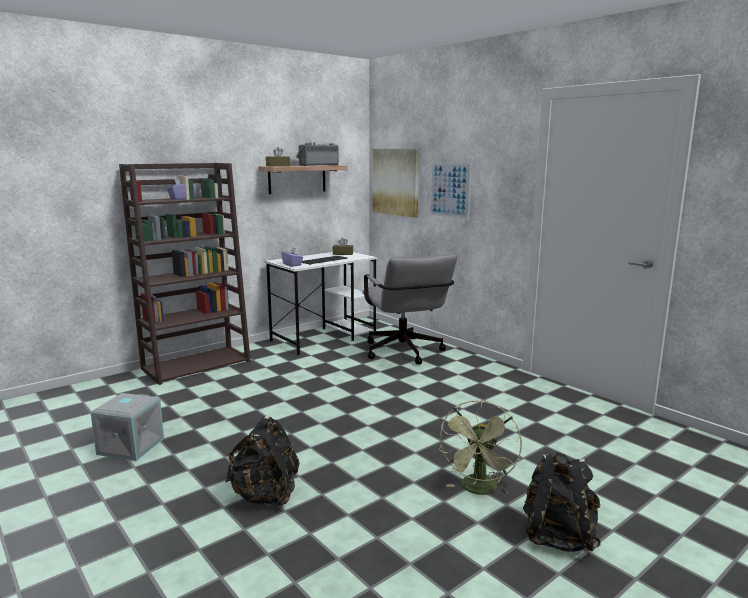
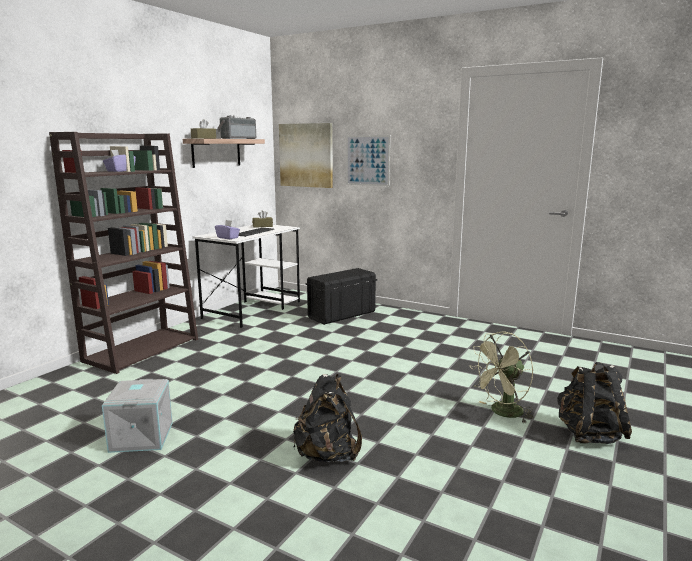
camera: 20 degrees left, 0 degrees up
grey office chair [362,254,457,364] -> black storage box [305,268,377,325]
green fan [438,400,522,495] -> green fan turned 60 degrees clockwise [469,332,534,424]

